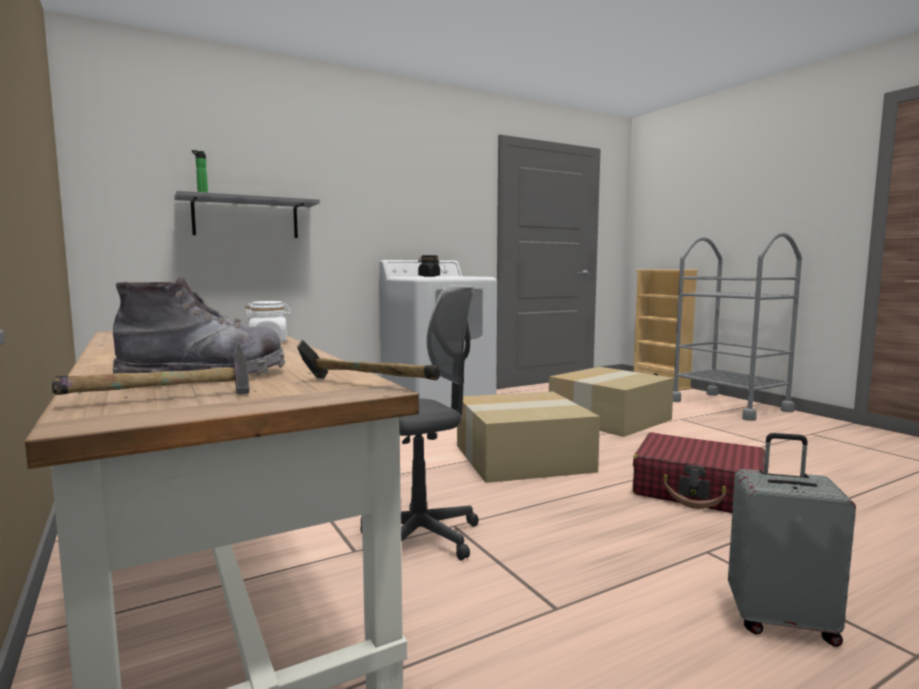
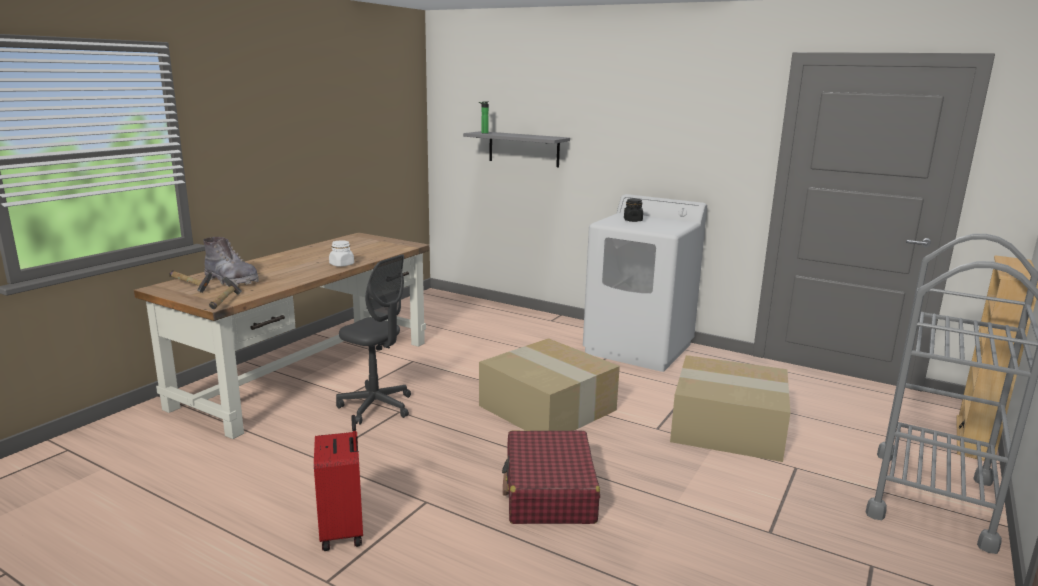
camera: 60 degrees right, 10 degrees up
grey suitcase [728,433,856,647] -> red suitcase [314,415,363,551]

